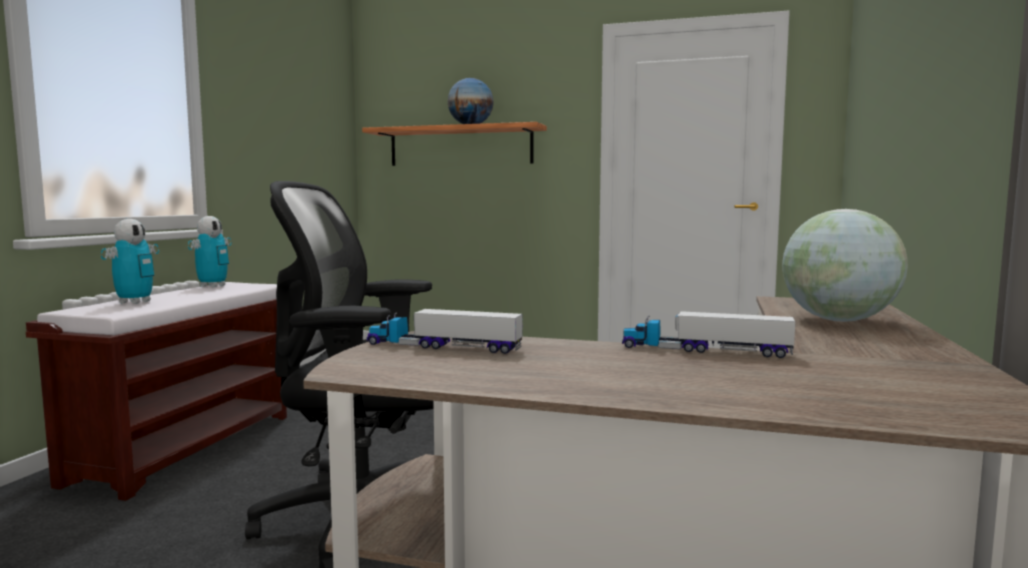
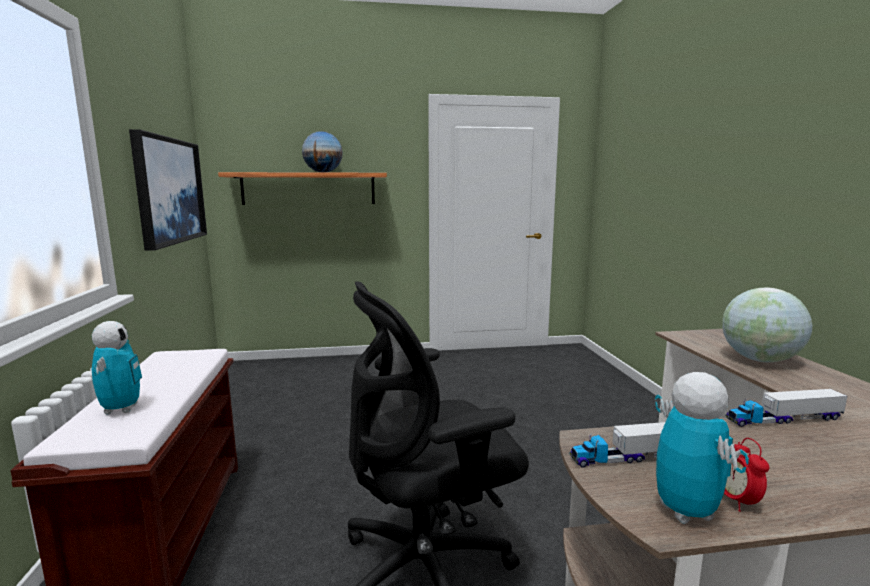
camera: 25 degrees left, 5 degrees up
toy robot [188,216,232,287] -> toy robot moved to [655,372,749,524]
none -> picture [129,129,207,251]
none -> alarm clock [724,438,770,512]

